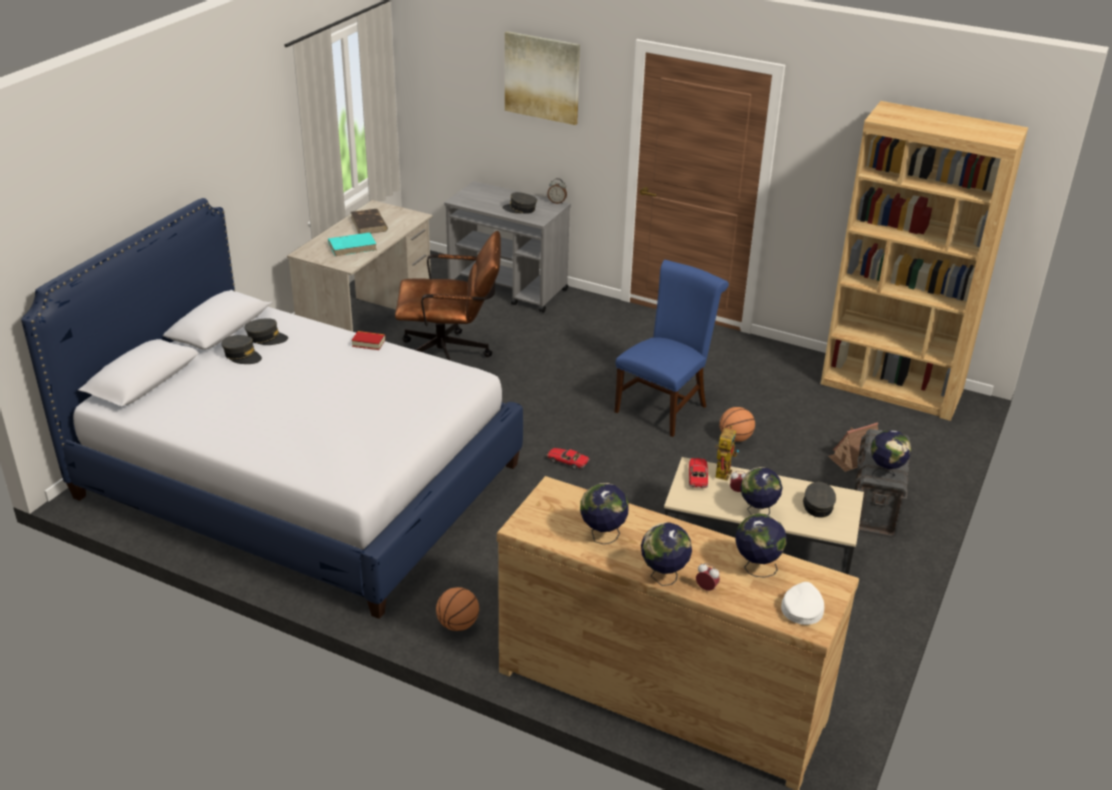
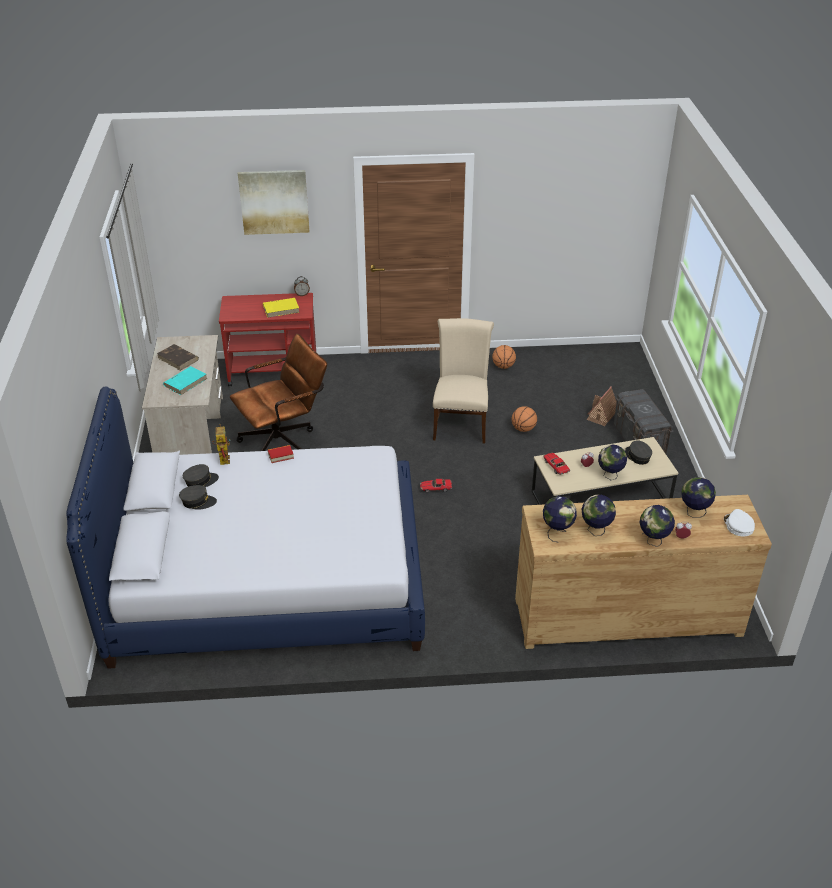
camera: 30 degrees left, 5 degrees up
basketball [436,587,479,631] -> basketball moved to [492,345,516,369]
grey cart [444,181,571,313] -> red cart [219,293,316,386]
grey cap [503,192,537,214] -> yellow book [263,298,300,318]
blue chair [614,260,729,437] -> beige chair [433,318,494,444]
toy robot [715,425,739,481] -> toy robot moved to [212,424,231,465]
brown bookcase [821,101,1028,421] -> none
globe [871,430,911,482] -> globe moved to [543,496,577,543]

